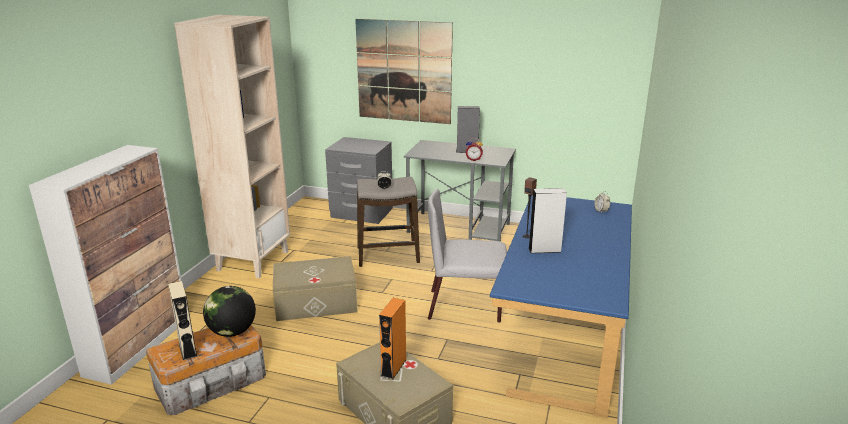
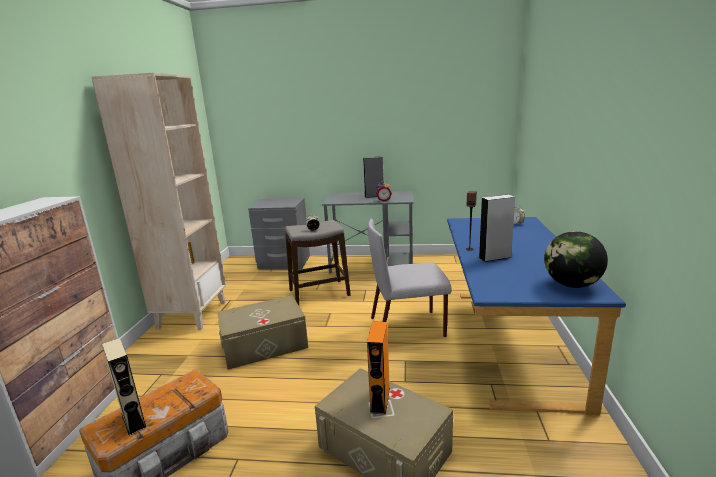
camera: 10 degrees left, 5 degrees down
globe [203,286,256,337] -> globe moved to [544,231,608,288]
picture [355,19,453,124] -> none

